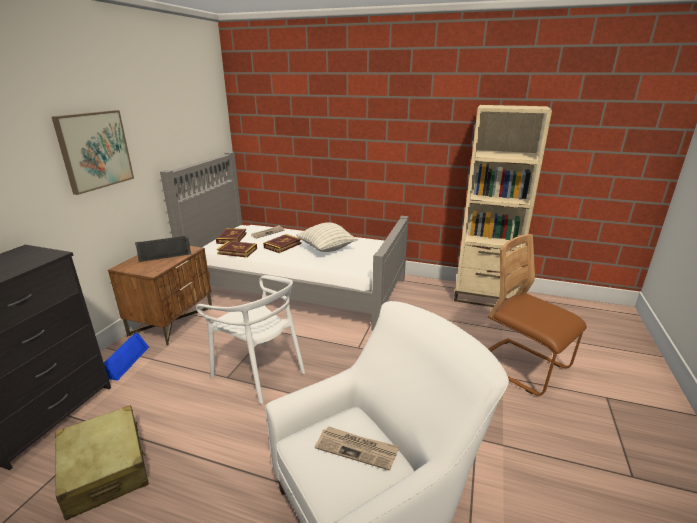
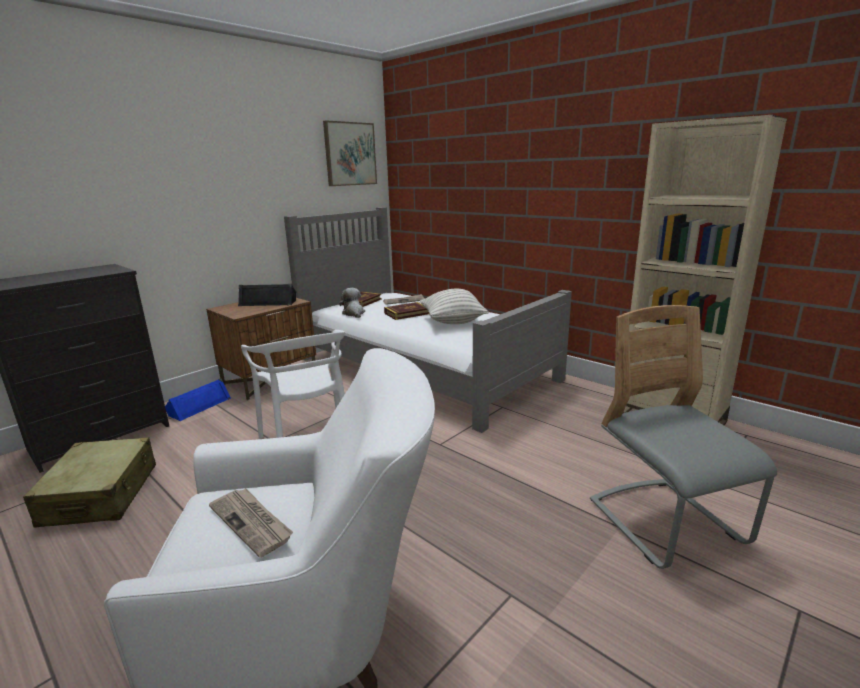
camera: 25 degrees right, 5 degrees down
picture [52,110,134,195] -> picture moved to [323,120,377,186]
book [217,241,257,258] -> plush toy [339,288,365,318]
brown chair [488,234,587,396] -> grey chair [590,305,777,569]

